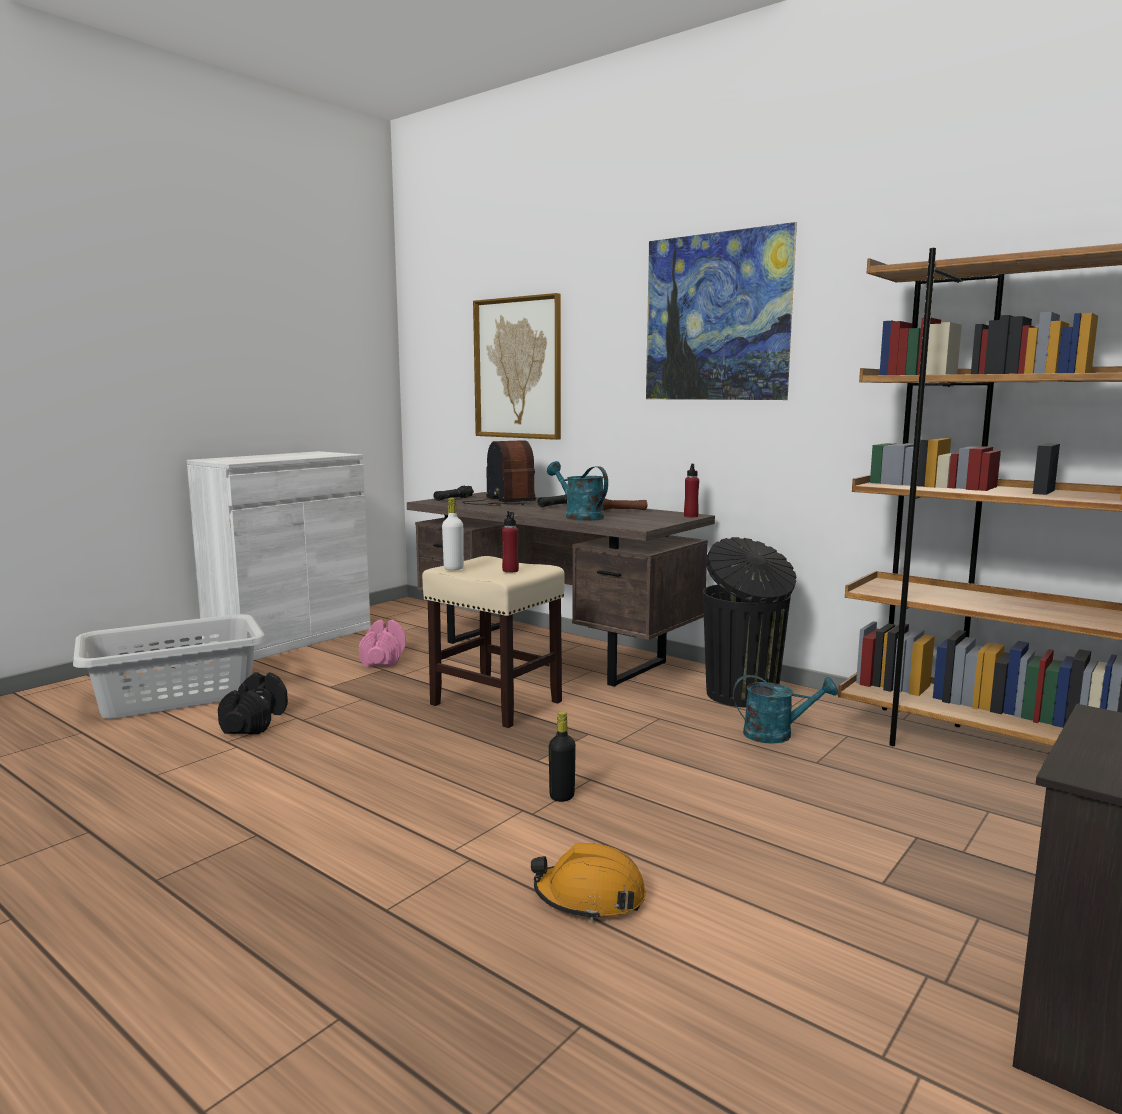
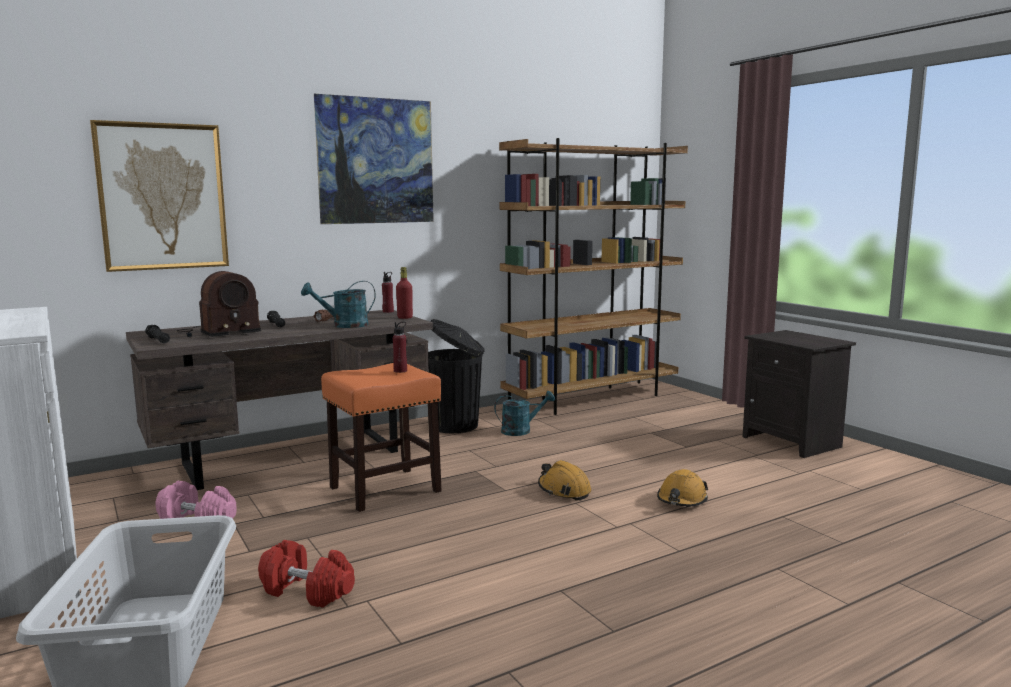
camera: 70 degrees left, 0 degrees up
black dumbbell [218,672,288,734] -> red dumbbell [258,540,355,608]
beige stool [422,556,565,728] -> orange stool [321,363,441,512]
white bottle [442,497,464,570] -> none
radio [462,440,536,506] -> radio turned 150 degrees clockwise [176,271,261,337]
black bottle [549,711,576,802] -> orange hard hat [538,460,591,501]
turquoise watering can [733,675,838,744] -> turquoise watering can turned 45 degrees clockwise [494,391,555,436]
none -> red bottle [396,267,413,319]

